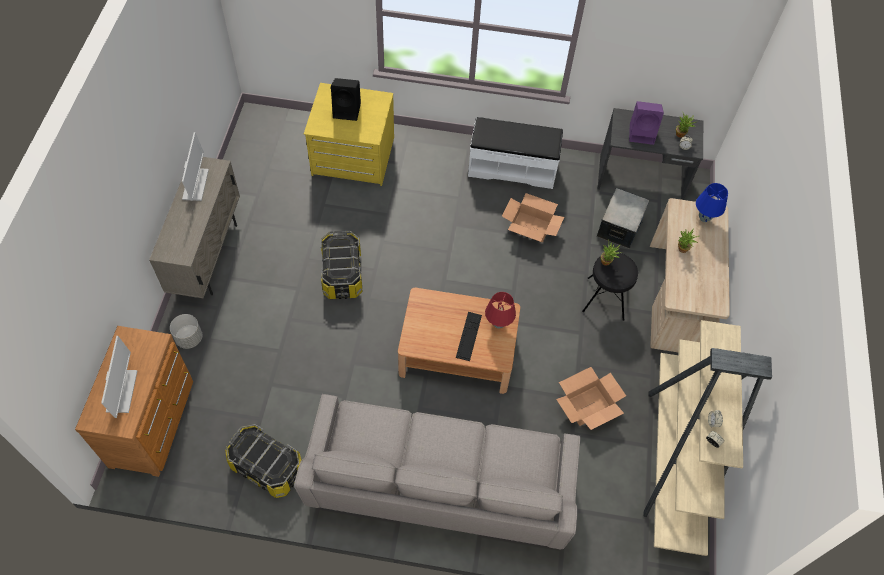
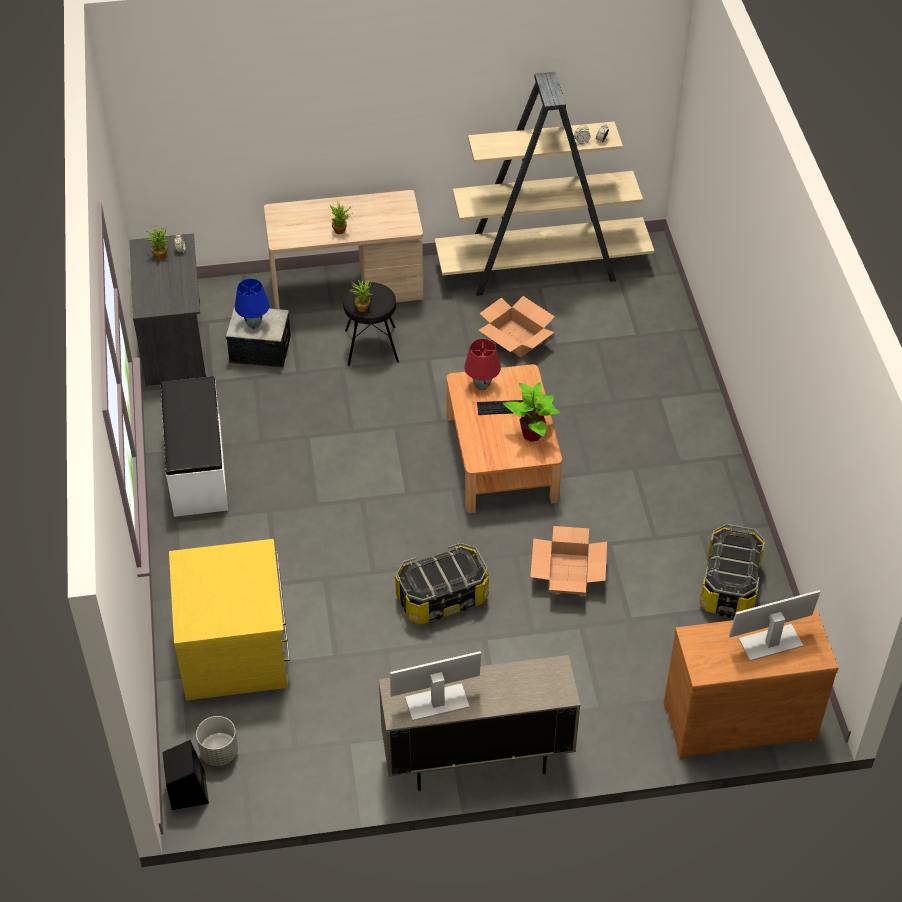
camera: 105 degrees left, 10 degrees down
grey planter [170,314,202,349] -> grey planter moved to [196,716,238,766]
grey sofa [294,394,580,550] -> none
black speaker [331,78,361,121] -> black speaker moved to [162,740,209,810]
cardboard box [502,193,564,242] -> cardboard box moved to [530,526,607,595]
purple speaker [629,101,664,145] -> none
blue table lamp [696,183,728,222] -> blue table lamp moved to [235,279,270,329]
none -> potted plant [503,382,560,442]

